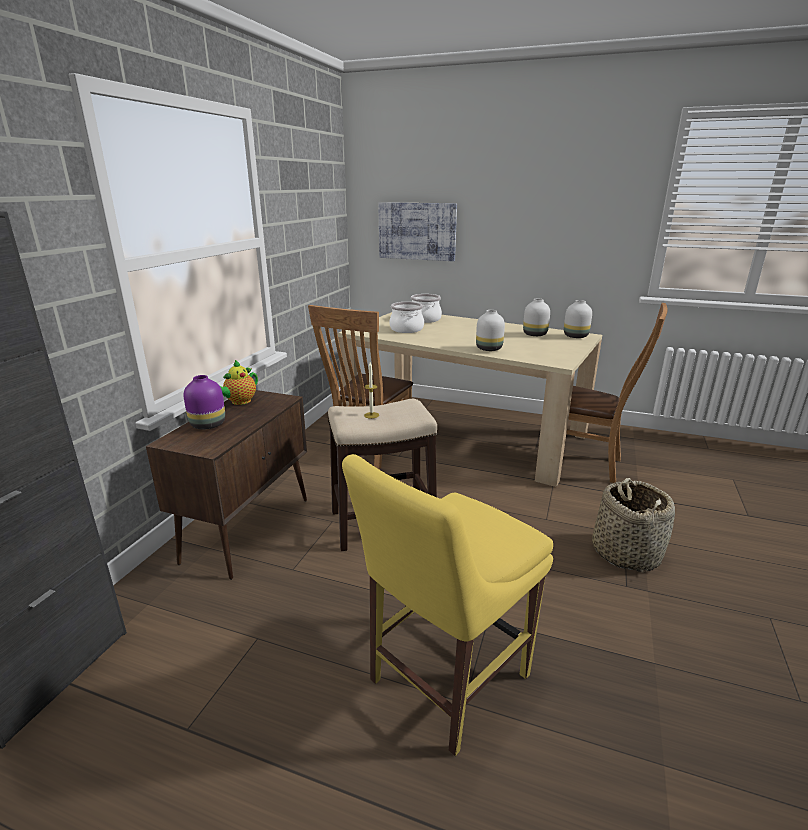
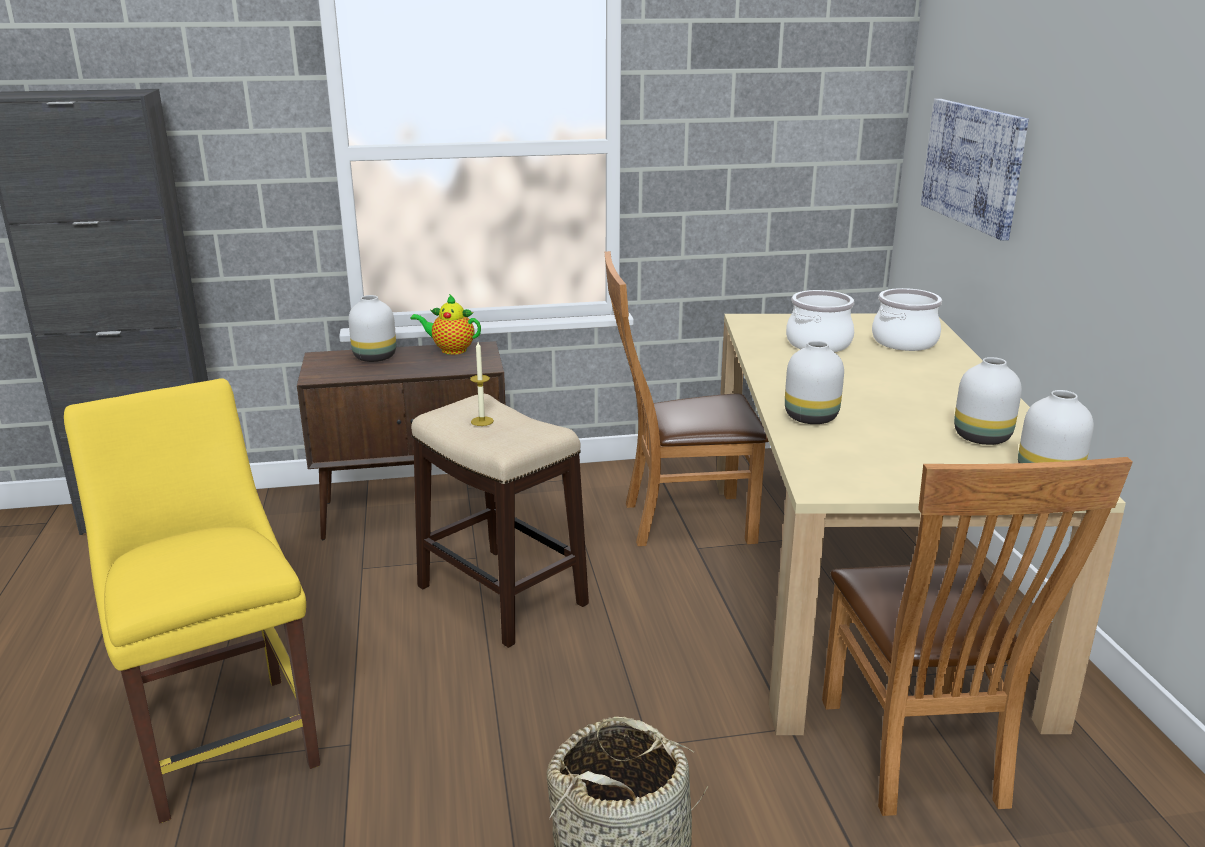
camera: 60 degrees right, 0 degrees up
purple vase [184,375,225,429] -> white vase [348,295,396,362]
yellow chair [342,454,553,756] -> yellow chair turned 45 degrees clockwise [64,378,320,823]

